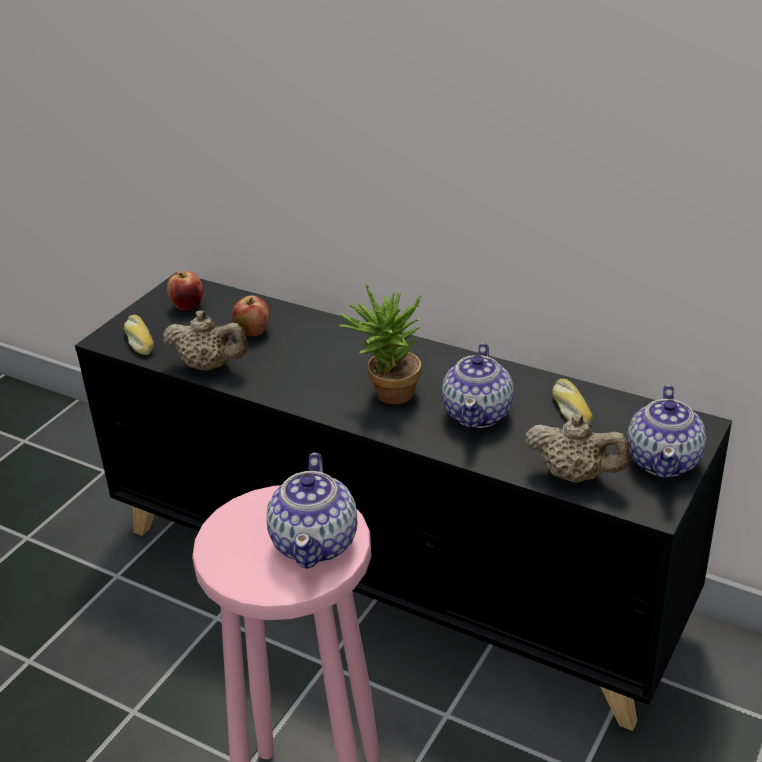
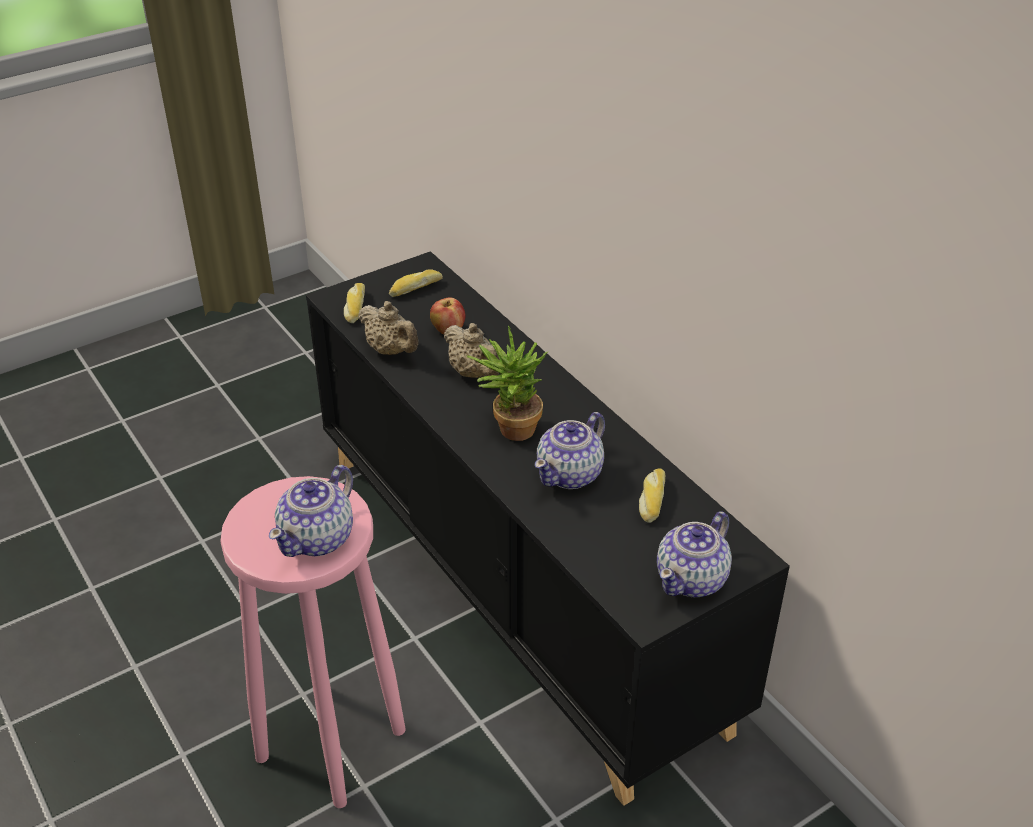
camera: 25 degrees right, 5 degrees up
apple [167,271,203,311] -> bread [389,269,443,297]
beige teapot [525,414,631,483] -> beige teapot moved to [444,323,500,378]

